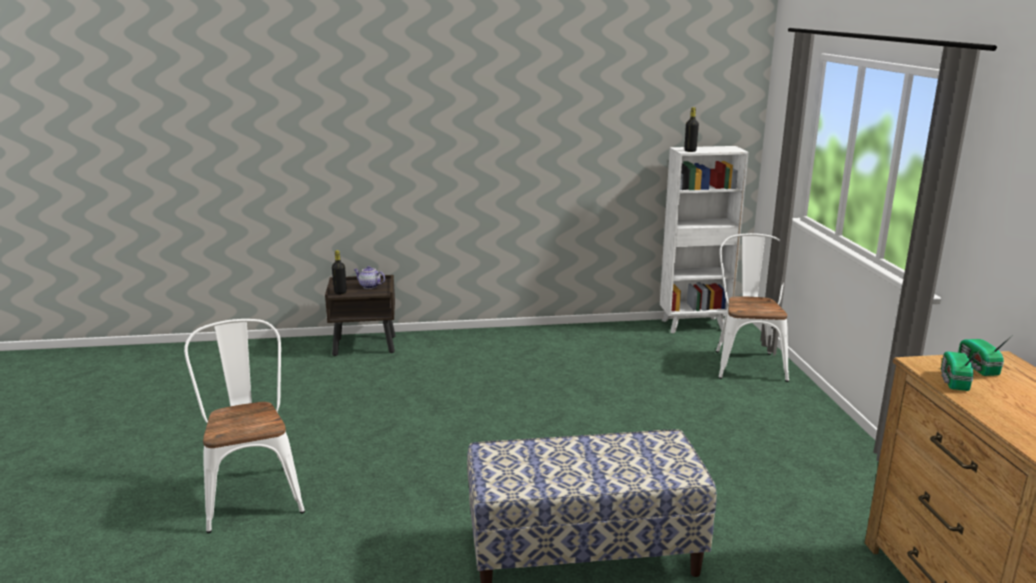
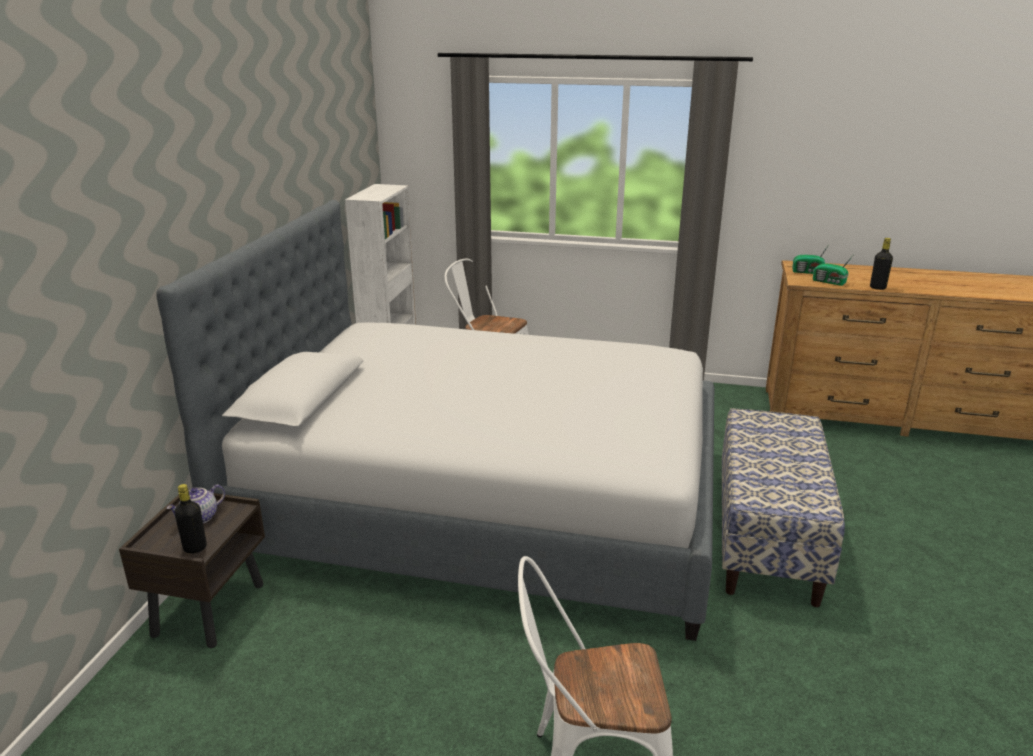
camera: 70 degrees left, 5 degrees up
black bottle [684,107,699,152] -> black bottle moved to [870,238,893,290]
none -> bed [156,200,714,641]

